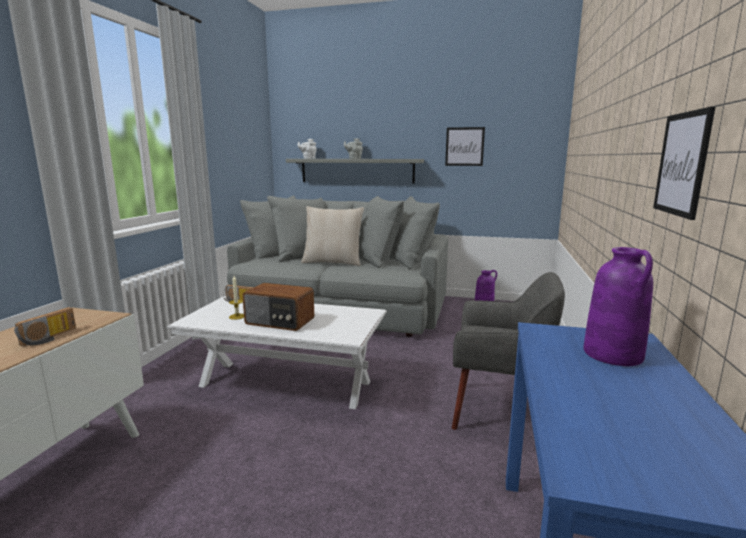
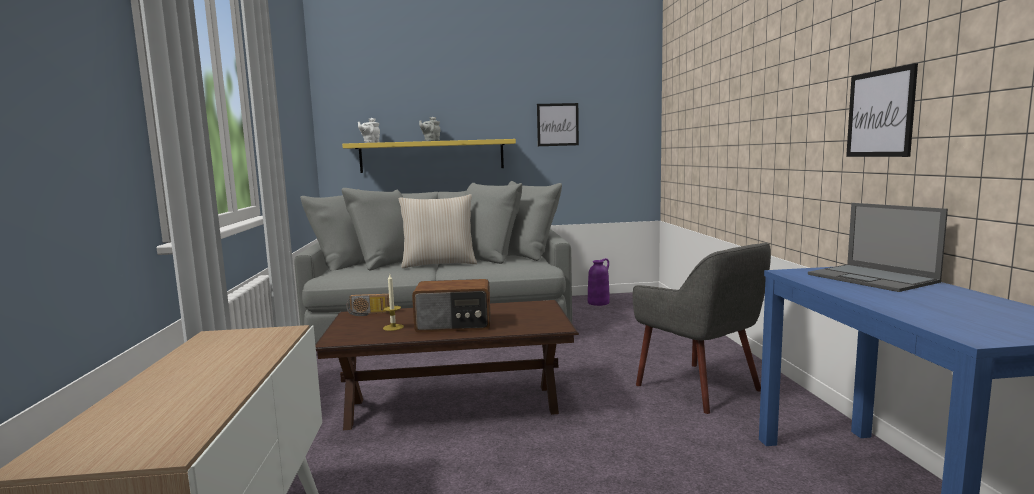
camera: 20 degrees left, 5 degrees down
radio [14,307,76,346] -> none
white coffee table [167,296,387,409] -> brown coffee table [315,300,579,430]
grey shelf [286,159,424,184] -> yellow shelf [342,139,516,173]
grey armchair [452,272,565,430] -> grey armchair turned 60 degrees clockwise [632,243,771,414]
purple vase [583,247,653,366] -> laptop [808,203,948,292]

